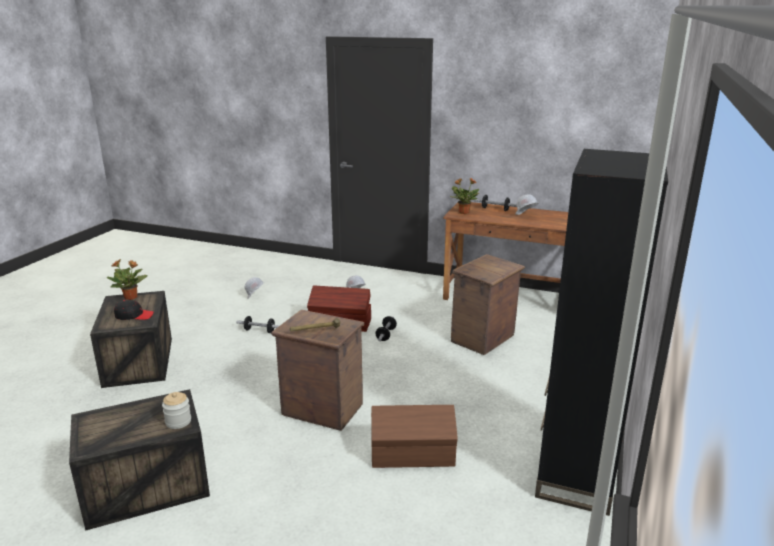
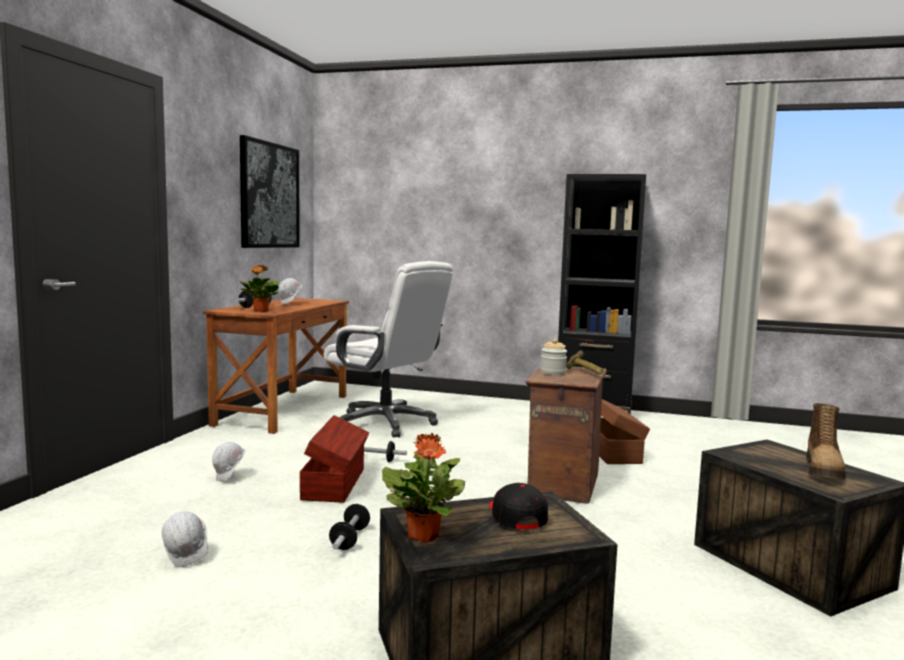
camera: 95 degrees left, 15 degrees down
jar [162,392,191,429] -> jar moved to [541,339,567,375]
crate [451,254,525,355] -> white office chair [324,261,453,438]
none -> picture [240,135,300,248]
none -> boot [806,403,846,479]

